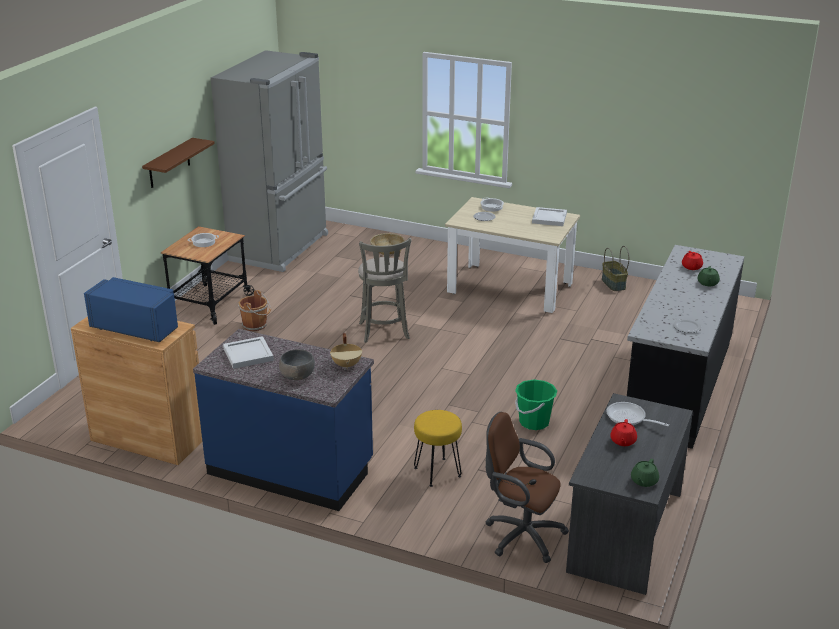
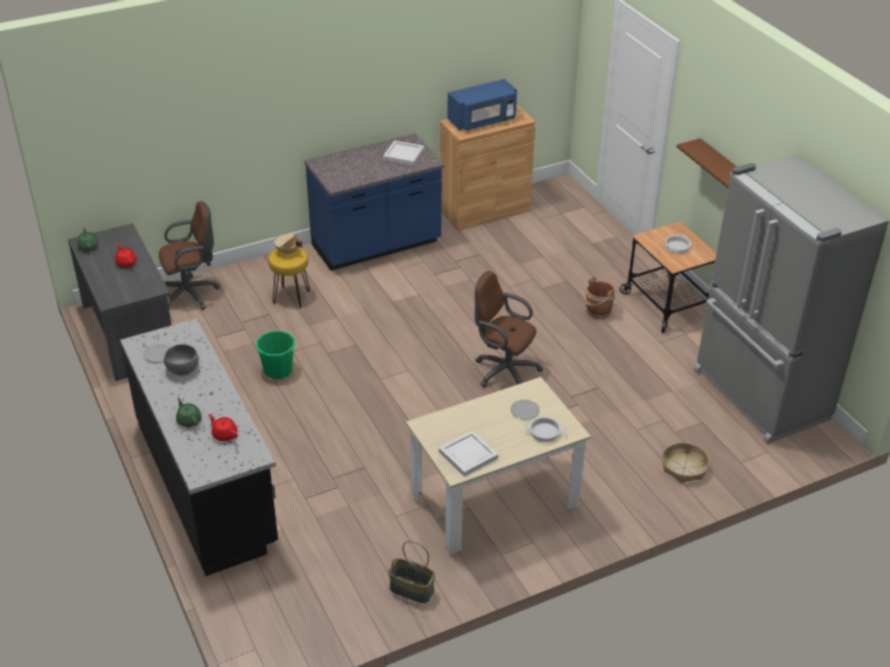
camera: 130 degrees right, 10 degrees up
grey bowl [279,349,315,380] -> grey bowl moved to [164,344,199,376]
beige cooking pot [330,333,362,369] -> beige cooking pot moved to [274,234,303,255]
grey stool [358,238,412,343] -> brown office chair [475,271,543,388]
frying pan [606,402,669,426] -> none

